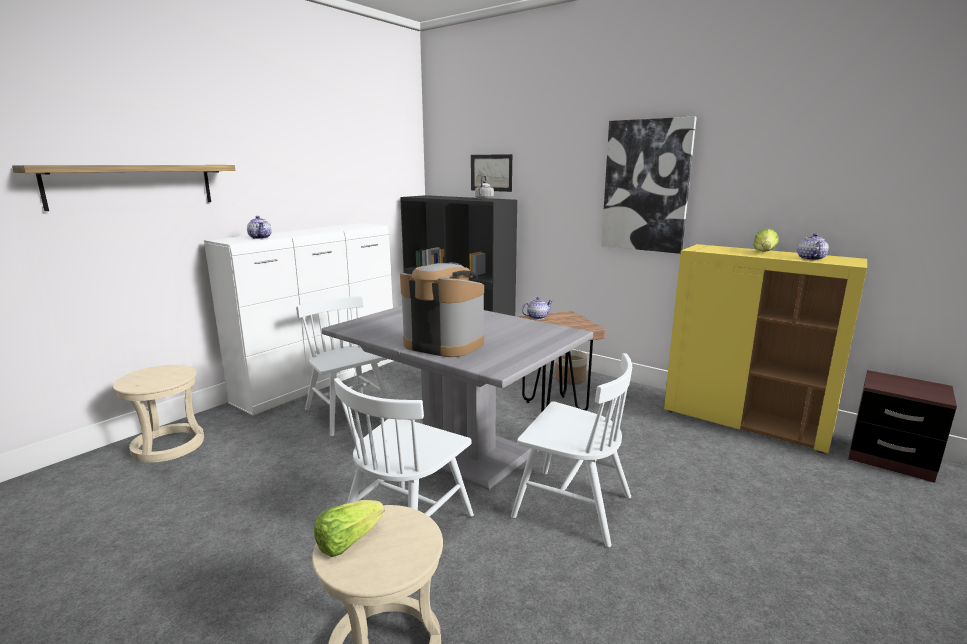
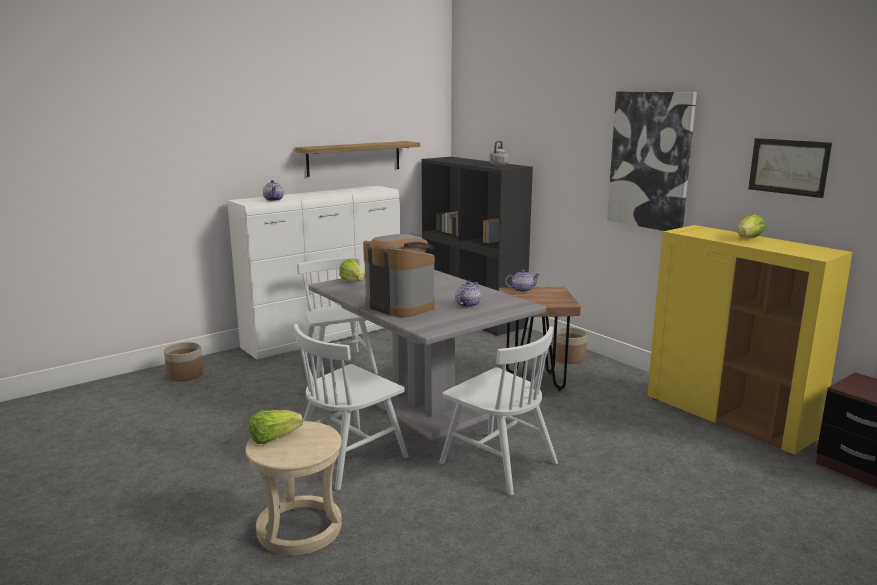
camera: 15 degrees right, 0 degrees up
shelf [12,165,235,211] -> shelf moved to [295,141,420,177]
beige stool [113,365,204,463] -> planter [164,342,203,382]
picture [471,154,512,192] -> picture moved to [748,138,832,198]
teapot [797,233,829,261] -> teapot moved to [455,281,481,308]
none -> lettuce [339,259,364,282]

